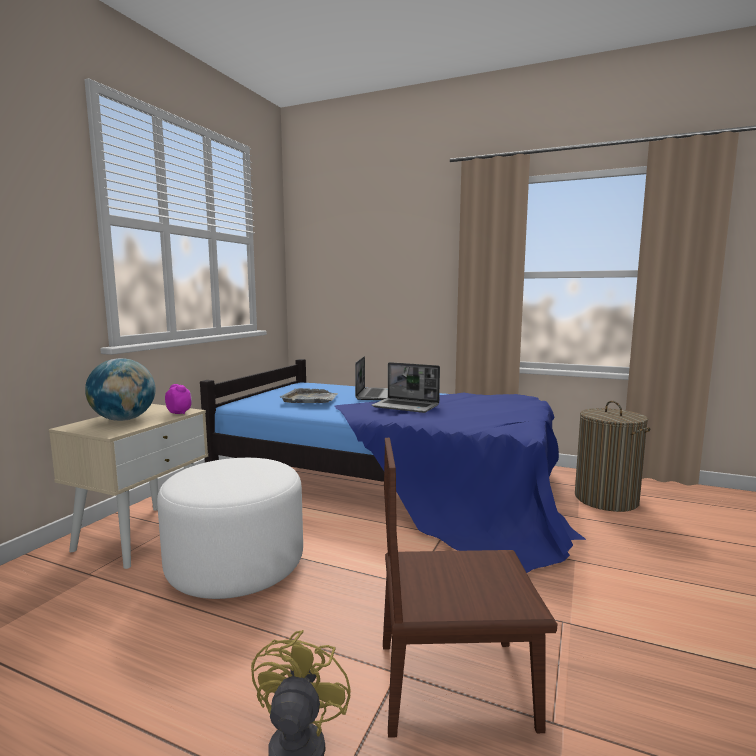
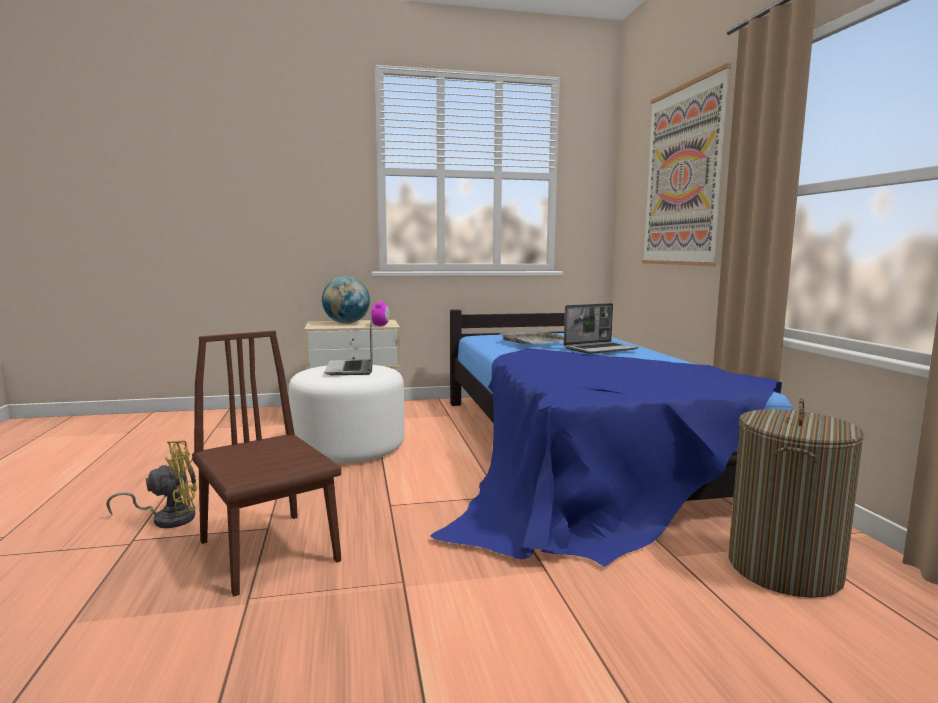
camera: 55 degrees right, 0 degrees up
laptop [372,362,440,413] -> laptop moved to [324,321,373,375]
none -> picture [642,63,731,266]

